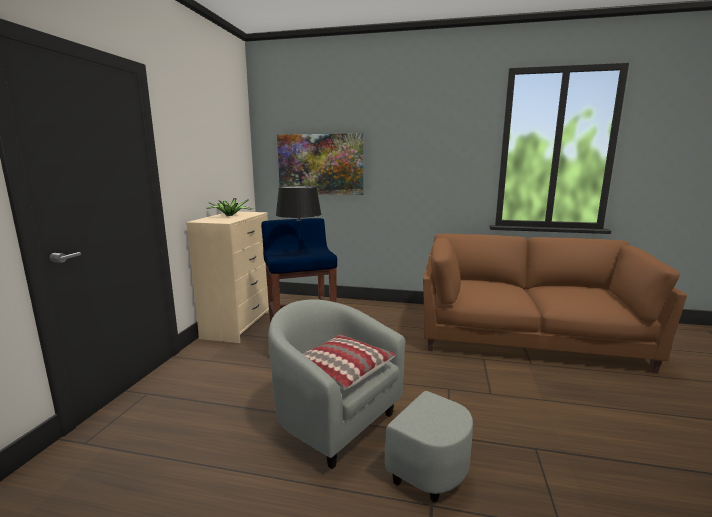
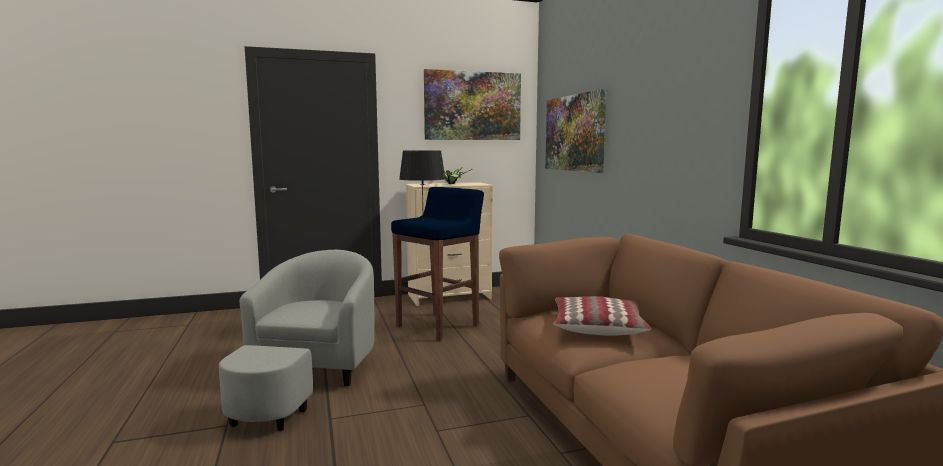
camera: 60 degrees right, 5 degrees down
pillow [302,334,396,390] -> pillow moved to [553,296,651,336]
none -> picture [424,69,521,140]

